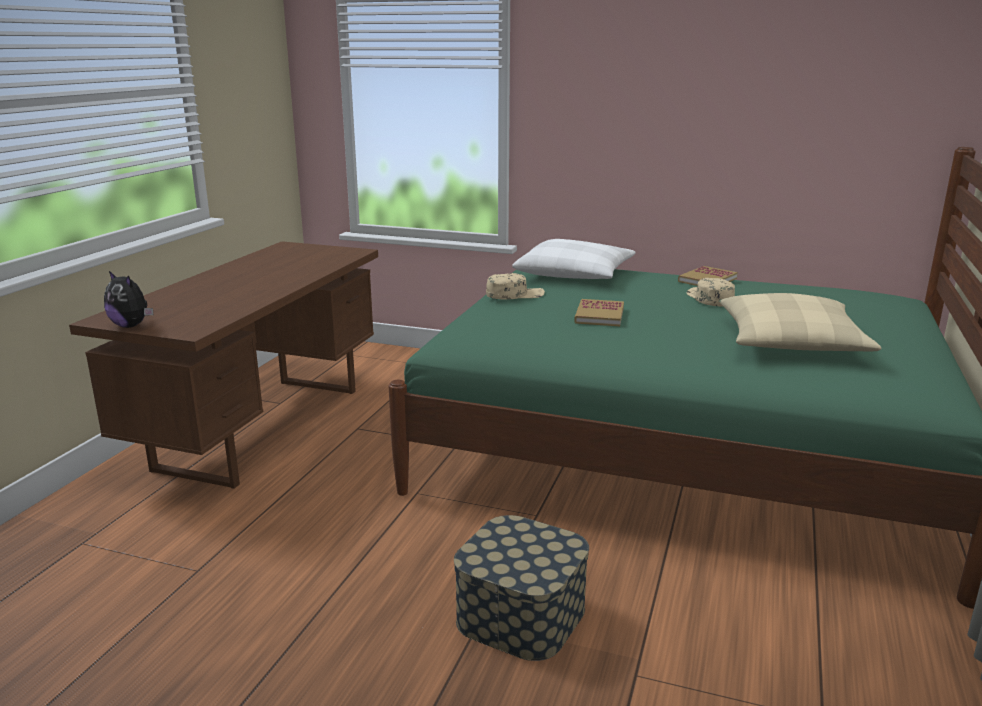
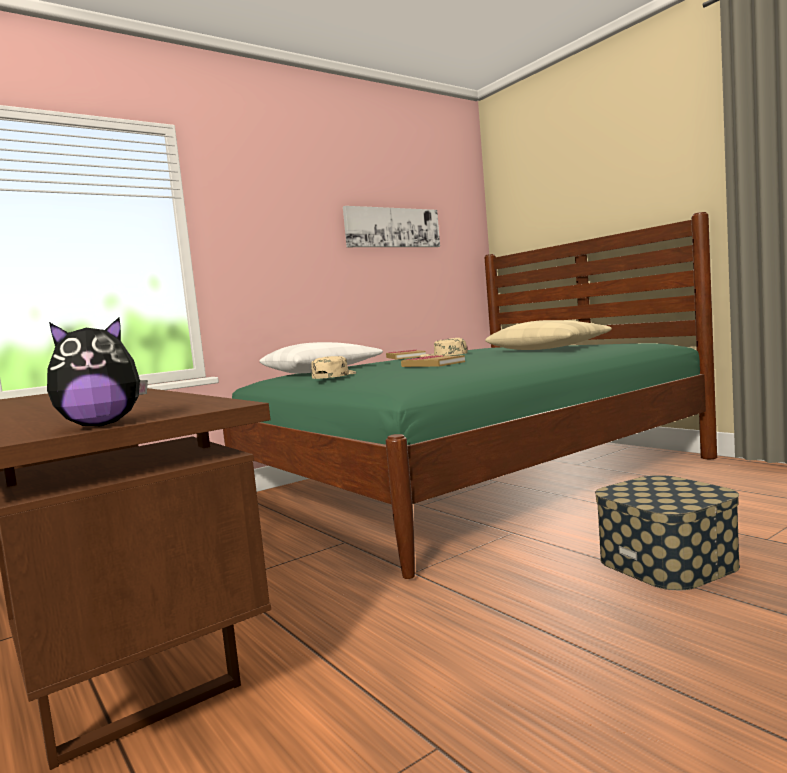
camera: 55 degrees left, 15 degrees down
none -> picture [343,206,440,247]

